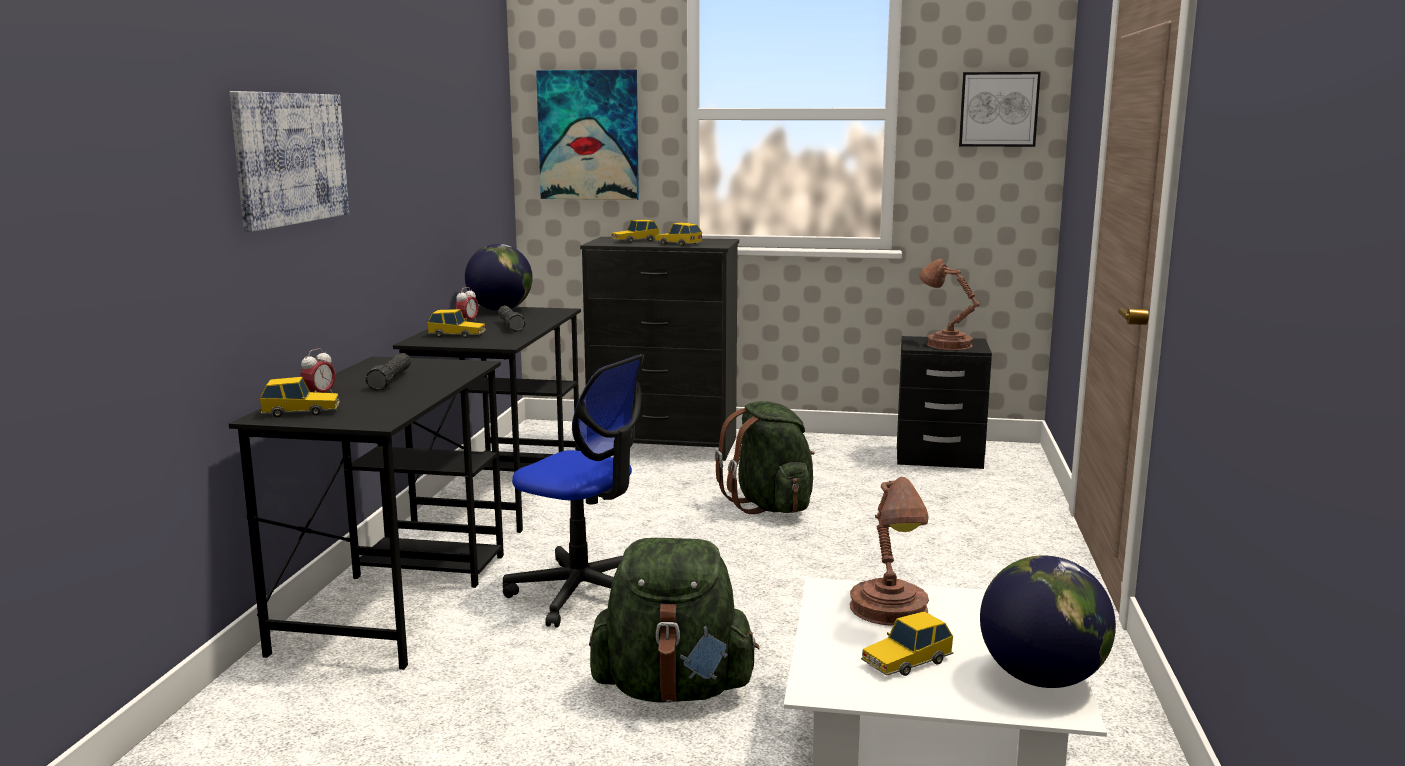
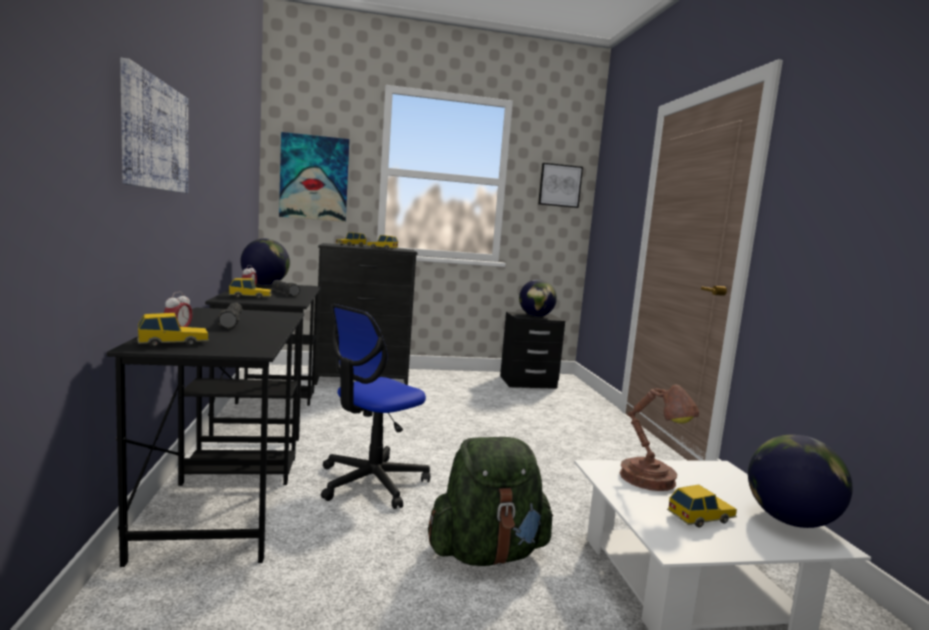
camera: 20 degrees left, 5 degrees down
office chair [503,354,644,628] -> office chair turned 120 degrees clockwise [321,304,430,509]
green backpack [715,401,814,514] -> none
toy car [861,611,953,676] -> toy car turned 150 degrees counterclockwise [667,485,737,527]
brown table lamp [919,259,980,350] -> globe [519,279,557,317]

